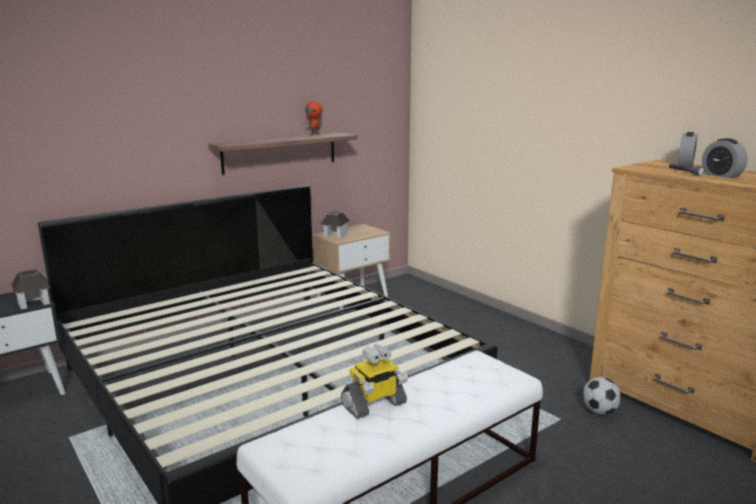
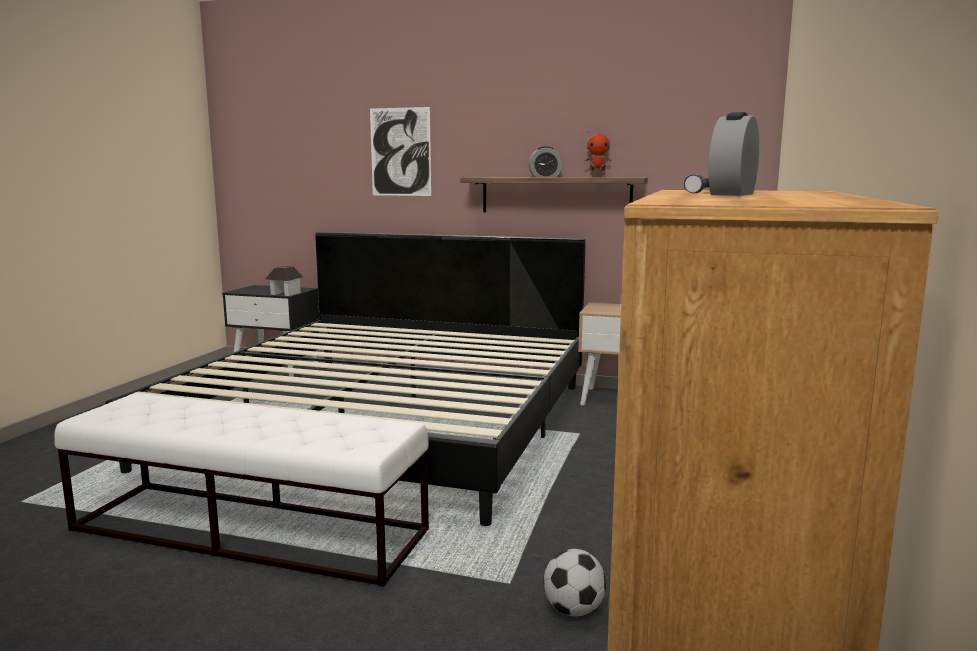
camera: 55 degrees right, 5 degrees down
toy house [320,211,350,238] -> none
toy robot [341,344,408,419] -> none
alarm clock [678,132,698,167] -> alarm clock moved to [528,146,562,177]
none -> picture [370,107,431,196]

